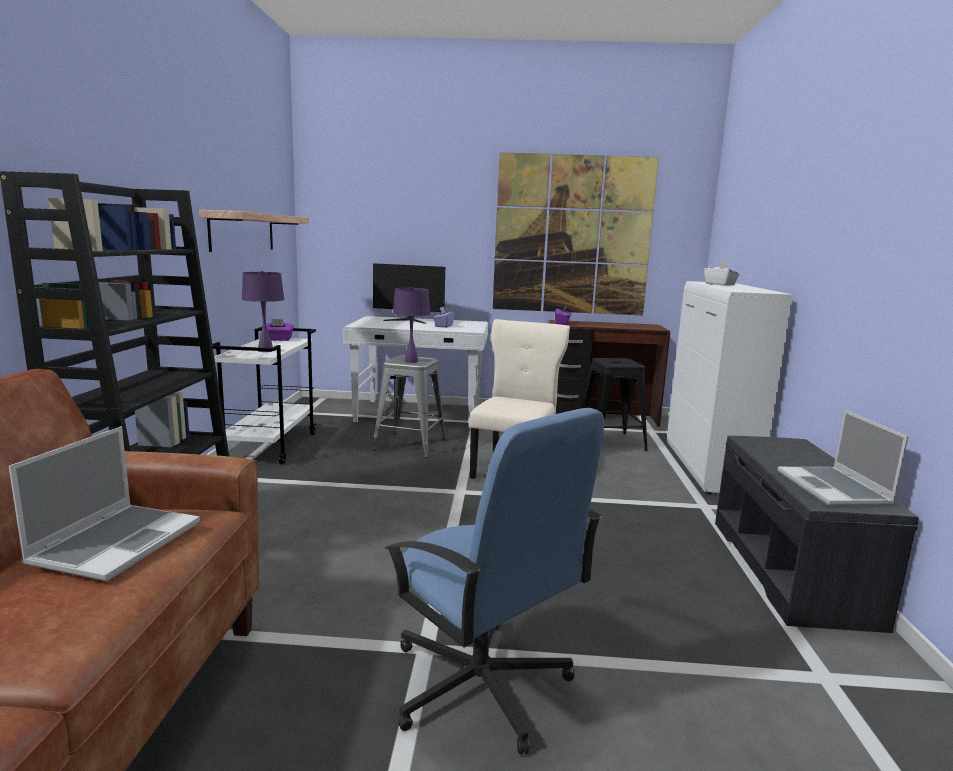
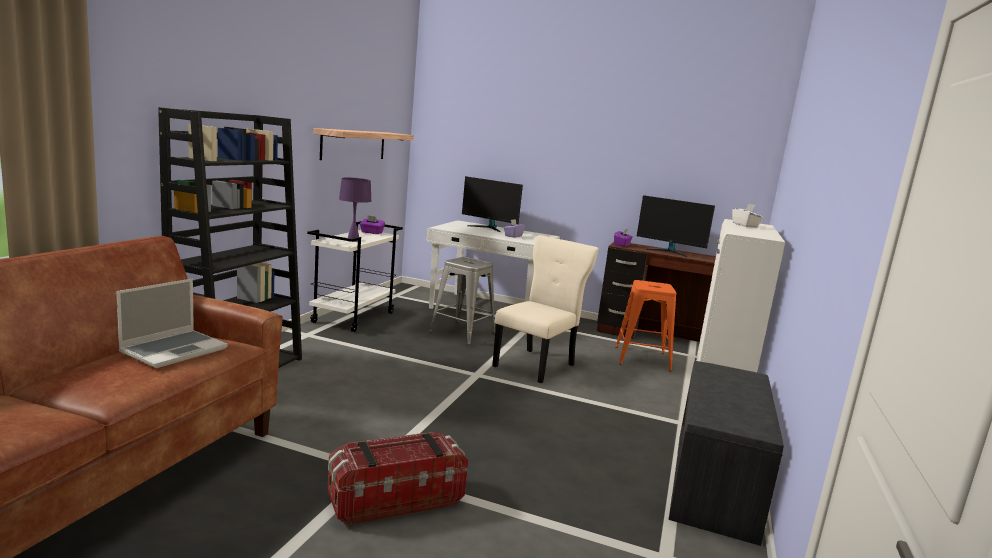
camera: 15 degrees right, 0 degrees up
blue office chair [384,408,604,755] -> storage box [328,432,468,526]
purple table lamp [393,287,430,363] -> none
picture [493,152,659,316] -> none
black stool [582,358,648,451] -> orange stool [615,280,676,371]
laptop [777,410,909,506] -> none
none -> monitor [637,195,715,257]

